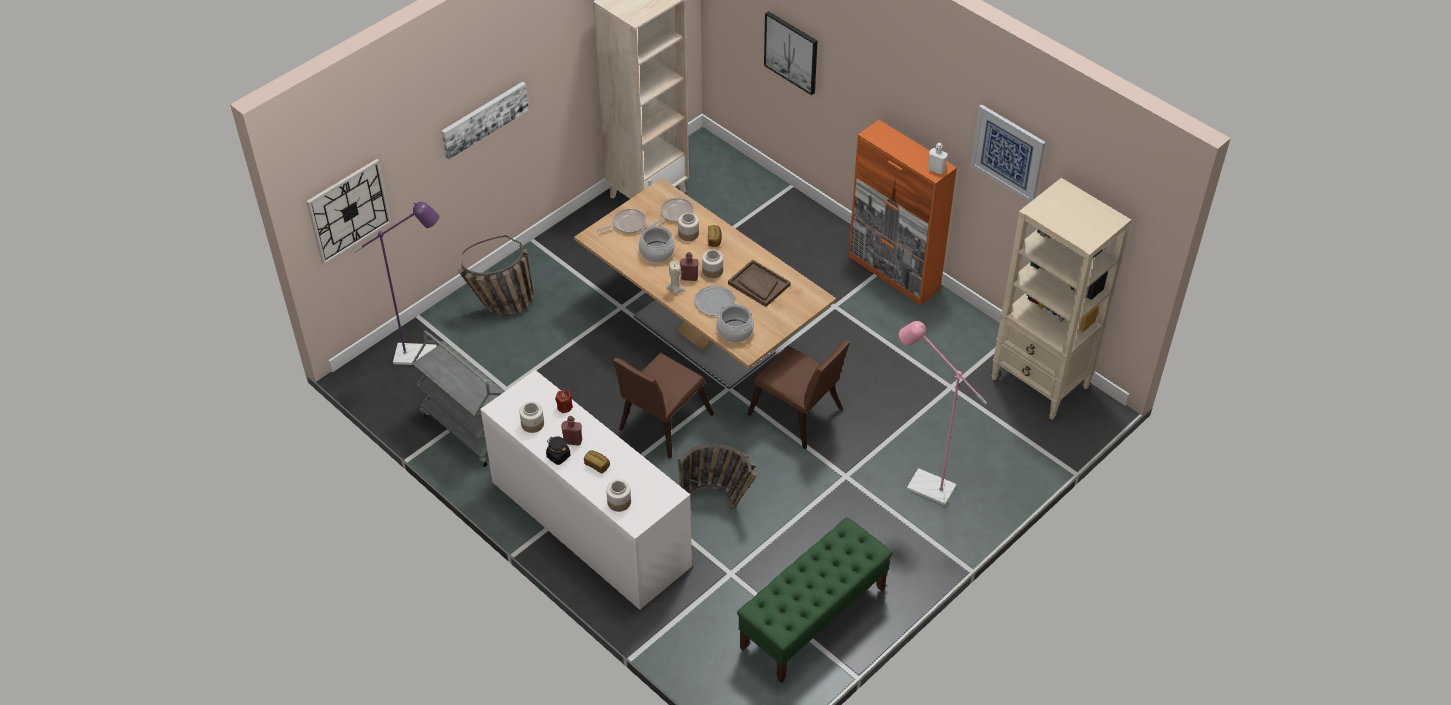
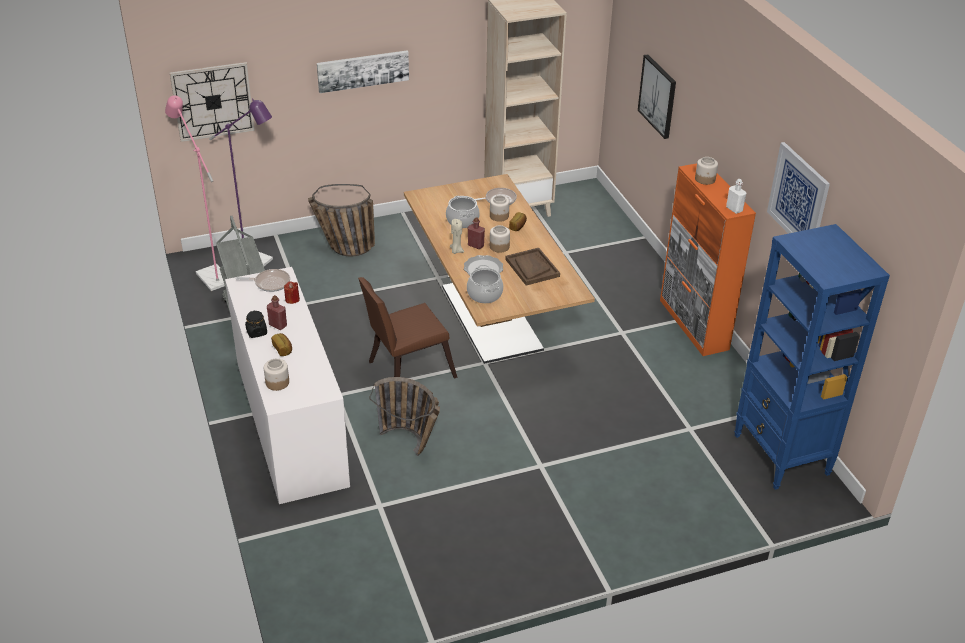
camera: 25 degrees right, 10 degrees down
jar [520,402,544,433] -> jar moved to [695,157,718,185]
frying pan [597,209,646,234] -> frying pan moved to [236,269,290,292]
green bench [737,517,893,683] -> none
brown chair [747,340,850,449] -> none
pink floor lamp [899,321,987,506] -> pink floor lamp moved to [165,95,225,291]
beige bookcase [991,178,1131,420] -> blue bookcase [734,224,890,490]

